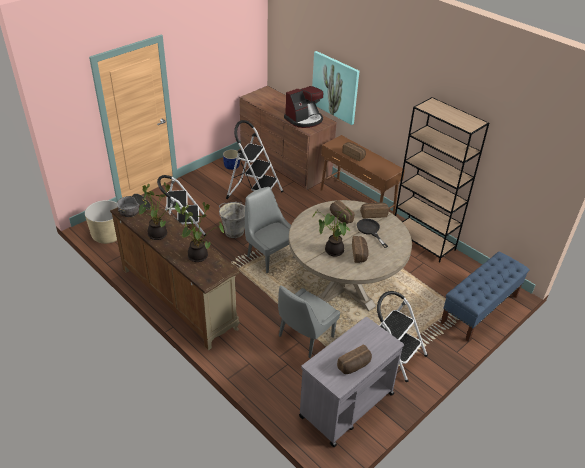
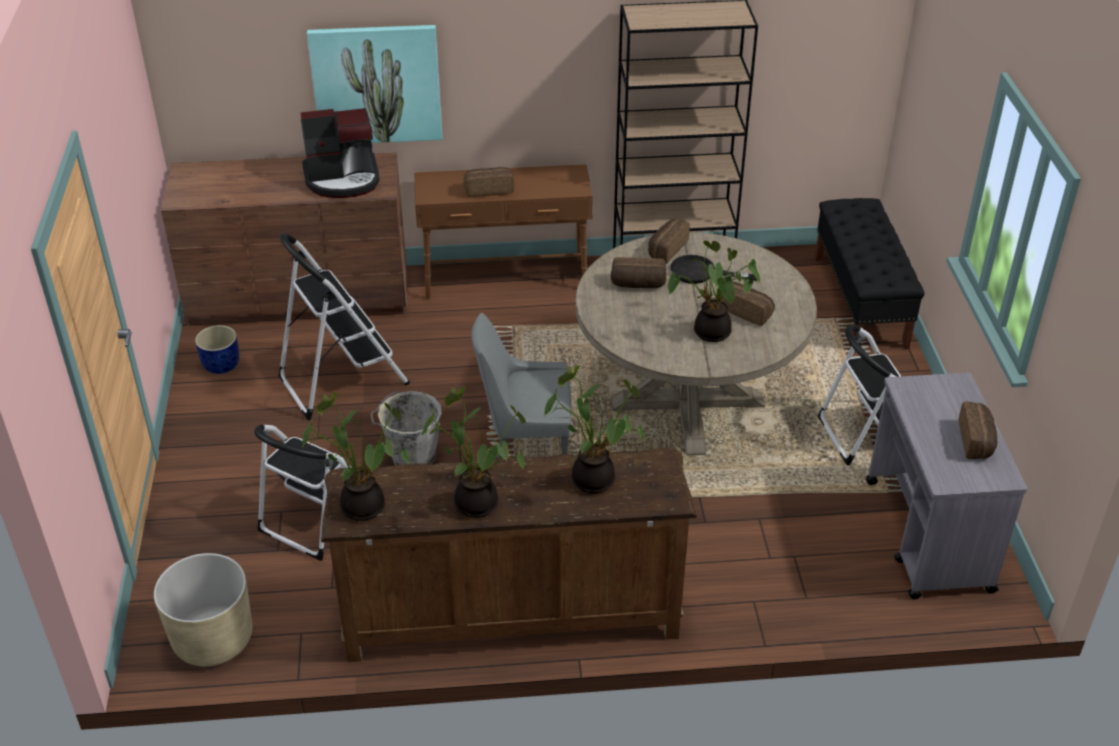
camera: 50 degrees left, 0 degrees up
cooking pot [117,194,151,217] -> potted plant [302,392,409,521]
grey chair [278,285,340,358] -> none
coffee machine [284,86,323,128] -> coffee machine turned 75 degrees clockwise [300,108,380,198]
blue bench [441,252,530,342] -> black bench [815,198,925,352]

